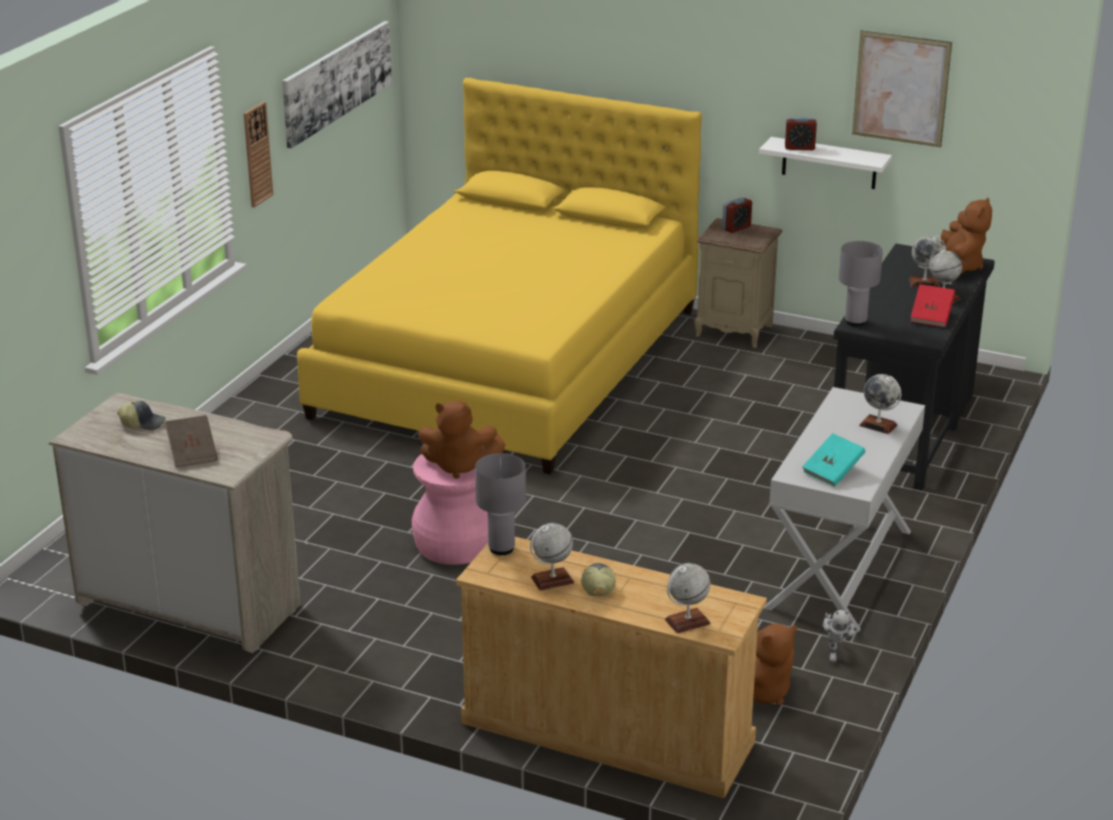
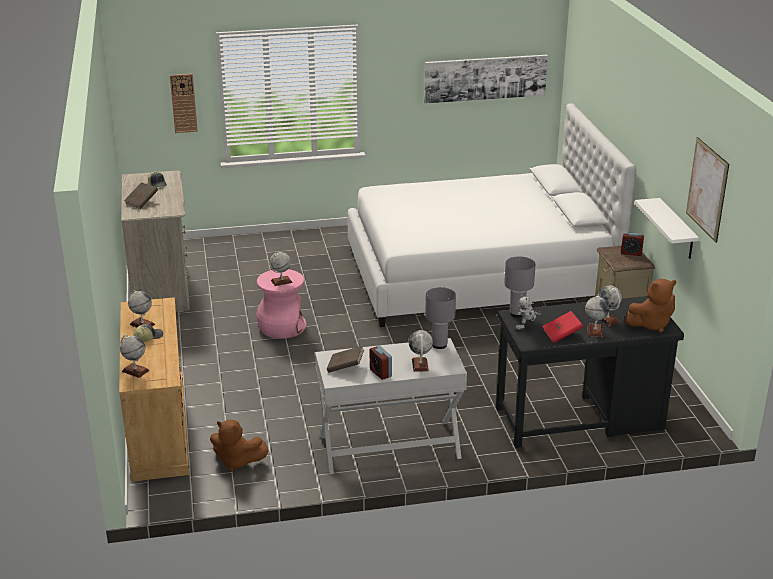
camera: 55 degrees right, 0 degrees up
wall clock [244,101,273,208] -> wall clock moved to [170,74,198,133]
yellow bed [297,78,702,475] -> white bed [347,103,637,327]
brown plush toy [418,400,506,479] -> globe [269,252,293,286]
grey table lamp [475,453,526,555] -> grey table lamp moved to [425,287,456,349]
alarm clock [785,117,817,150] -> alarm clock moved to [370,346,392,380]
turquoise book [802,433,866,487] -> brown book [327,346,364,373]
toy robot [822,610,858,663] -> toy robot moved to [515,295,542,330]

